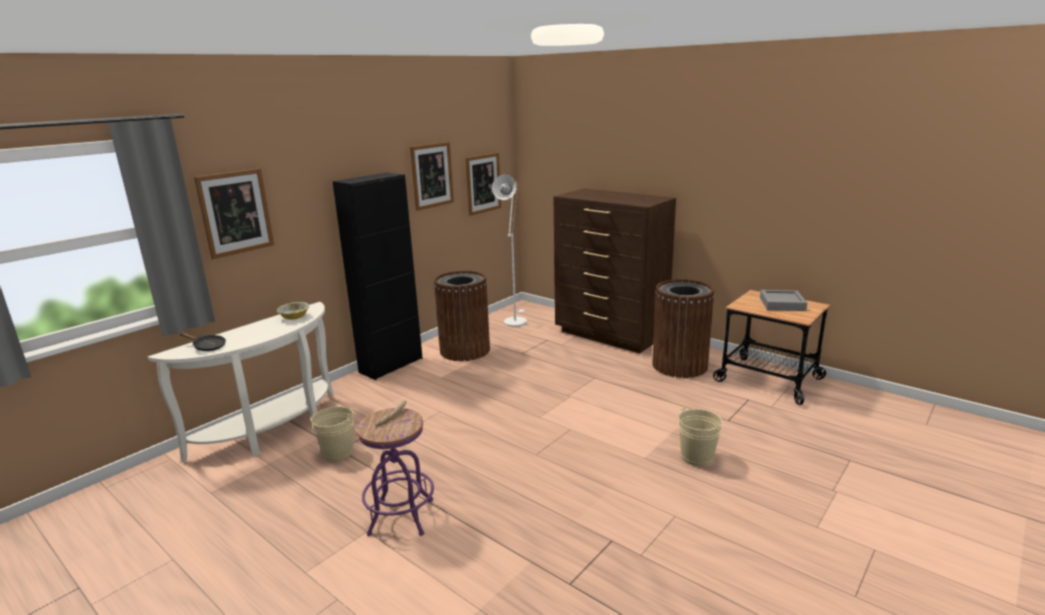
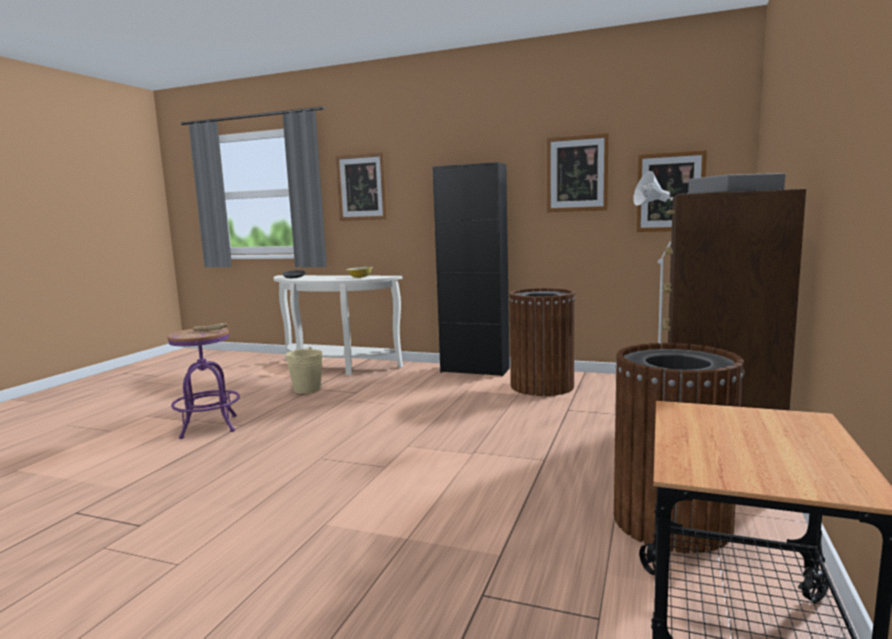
camera: 70 degrees right, 10 degrees down
beige bucket [678,408,722,467] -> none
grey tray [760,290,807,311] -> grey tray moved to [688,173,785,194]

